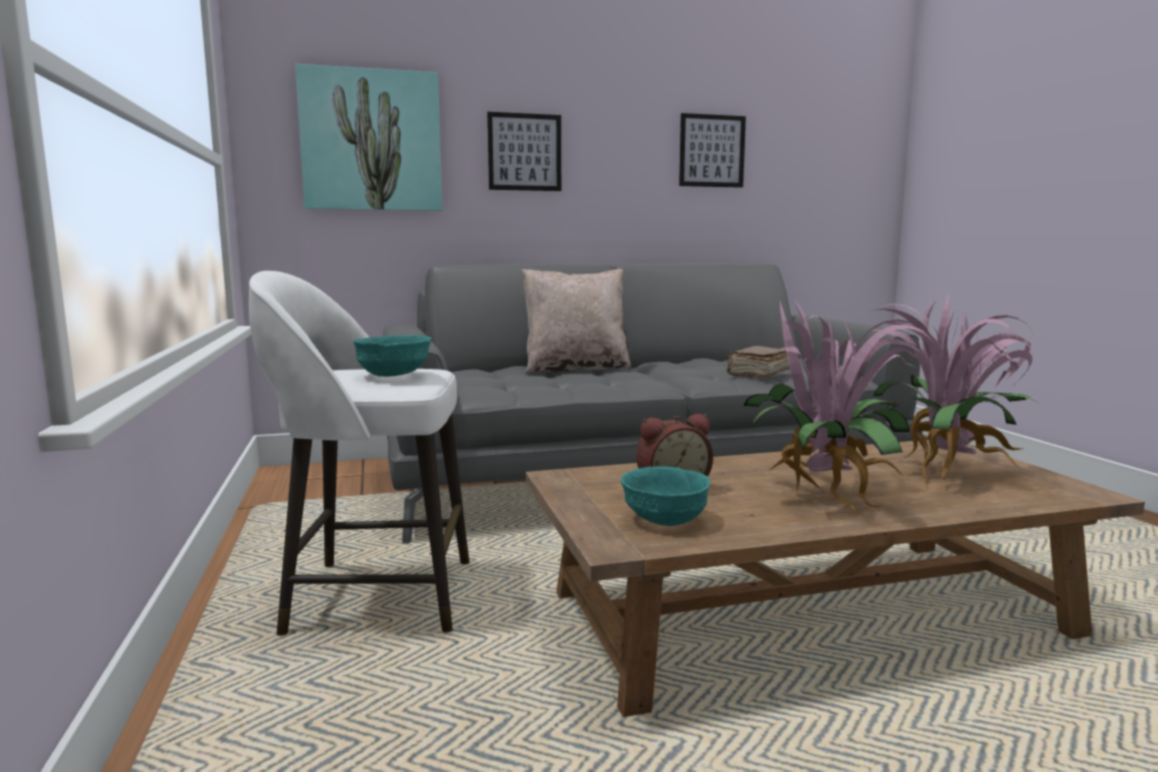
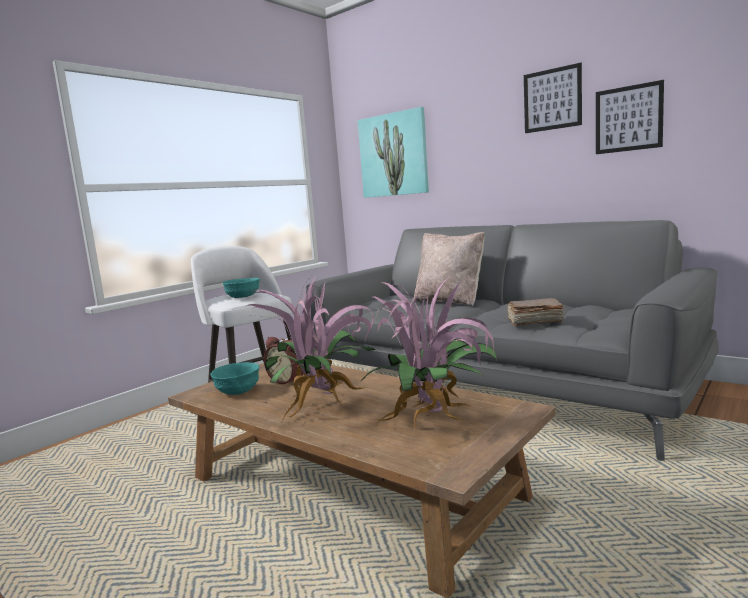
camera: 55 degrees right, 0 degrees up
picture [487,112,561,191] -> picture moved to [524,63,582,133]

